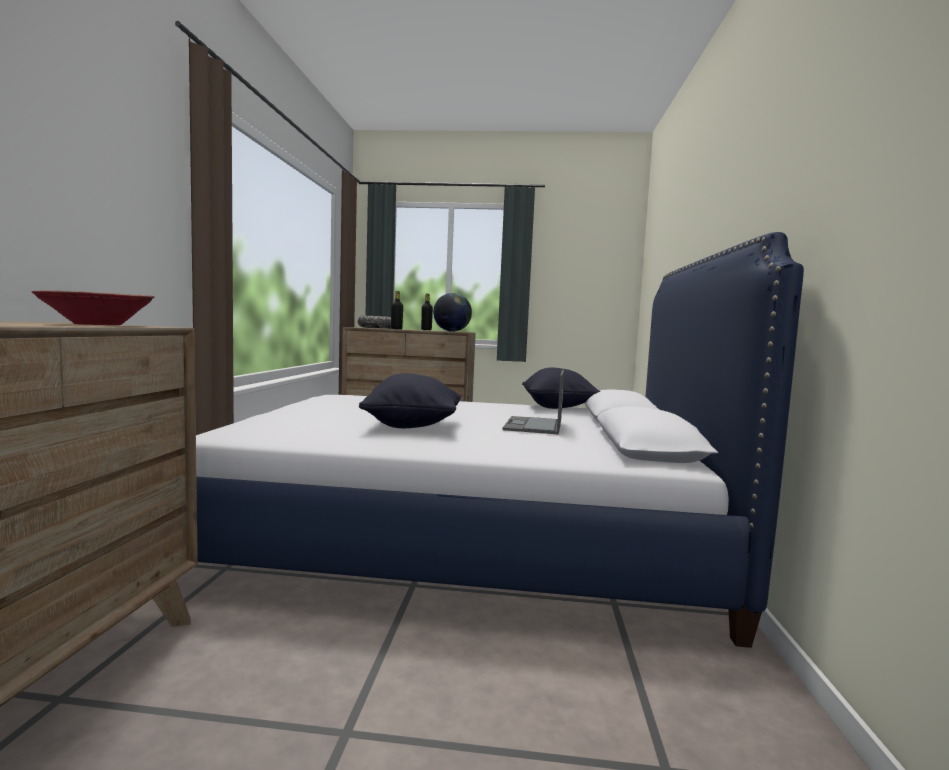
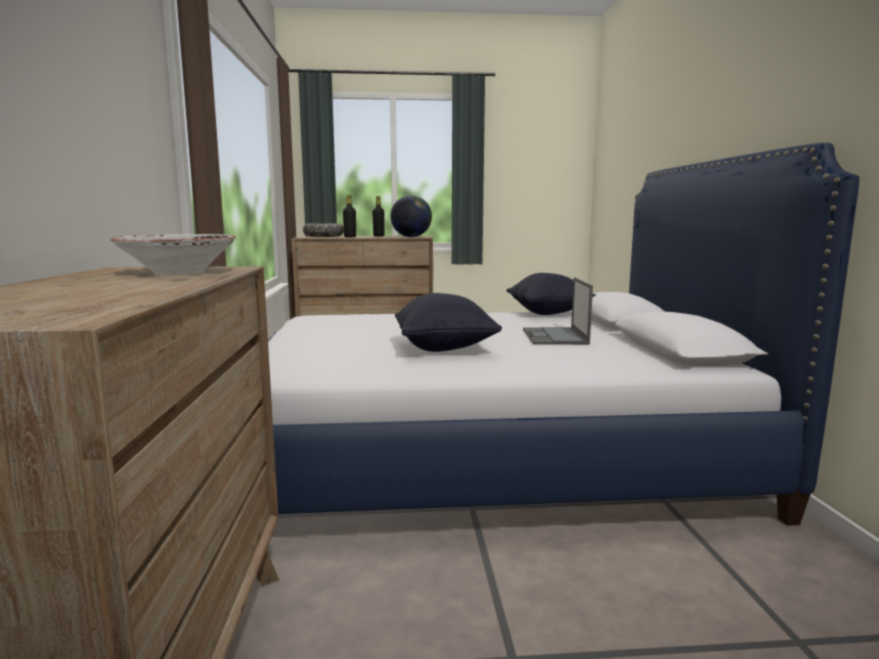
camera: 10 degrees left, 5 degrees up
red bowl [31,291,154,325] -> white bowl [110,234,236,274]

